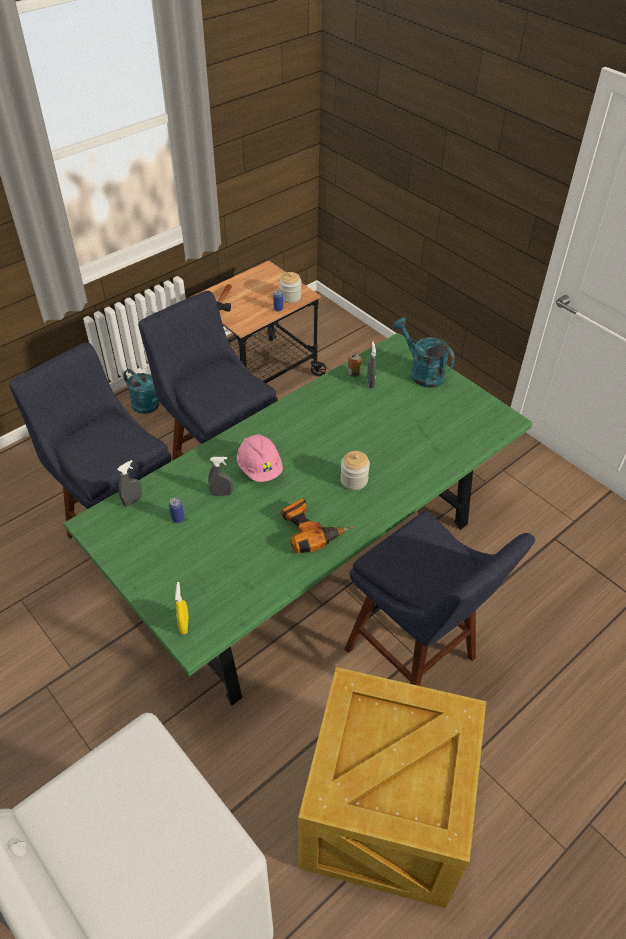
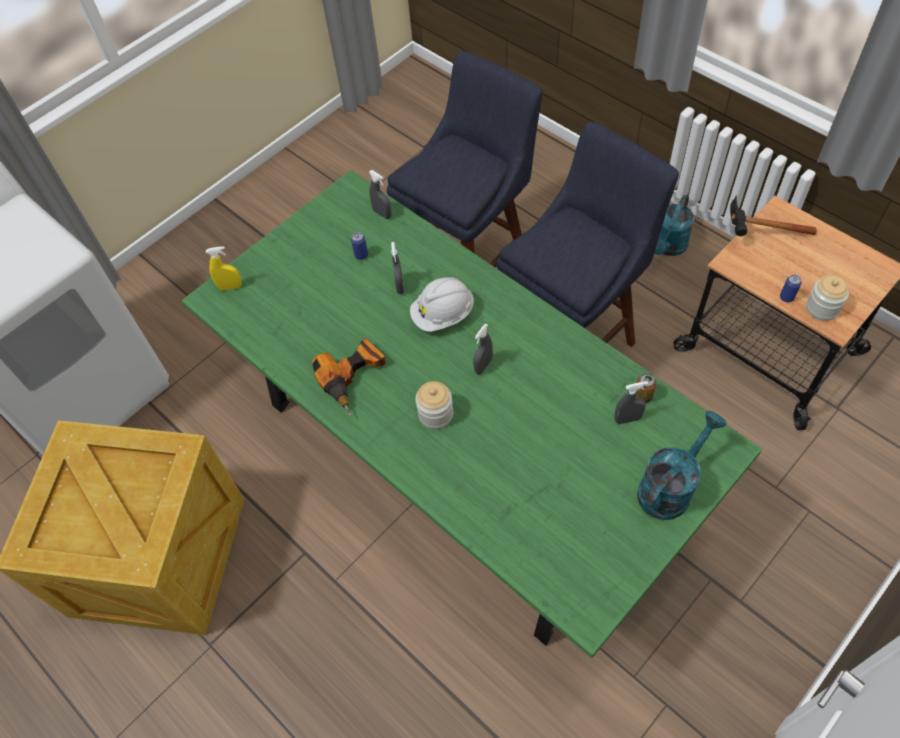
camera: 90 degrees right, 10 degrees up
pink hard hat [237,434,283,482] -> white hard hat [410,277,474,332]
blue stool [344,510,535,686] -> none
none -> grey spray bottle [473,324,493,375]

